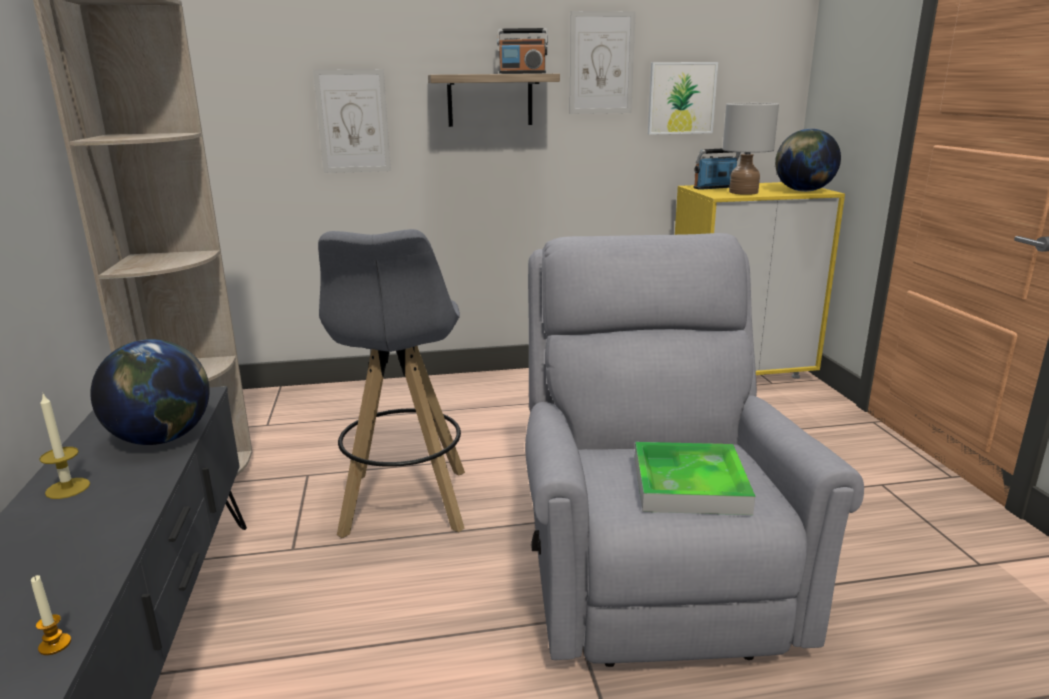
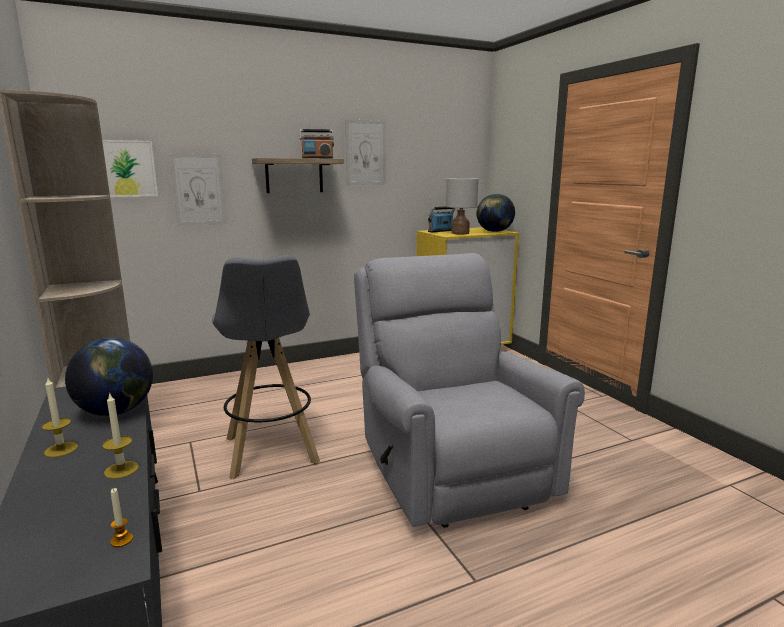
camera: 15 degrees left, 5 degrees down
tray [635,442,755,515] -> none
picture [648,62,718,135] -> picture moved to [102,140,158,197]
none -> candle [102,392,139,479]

